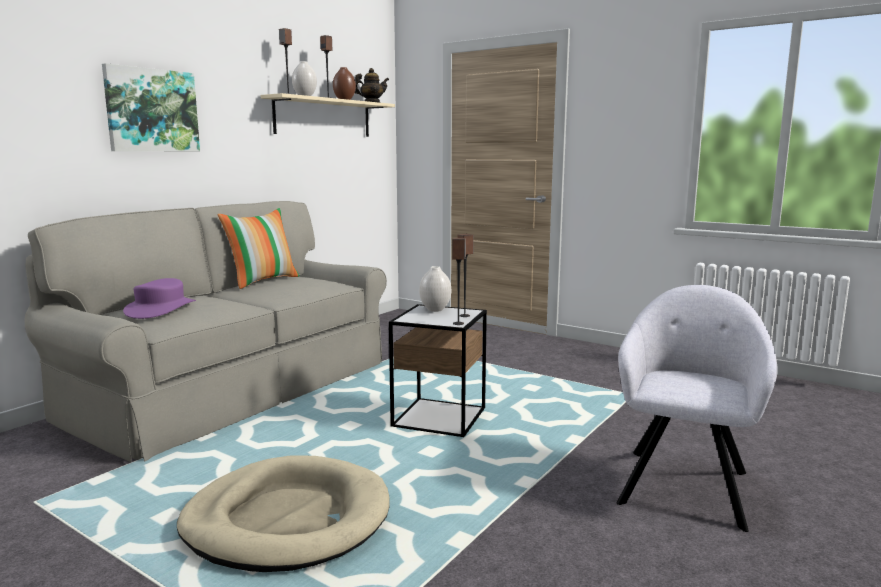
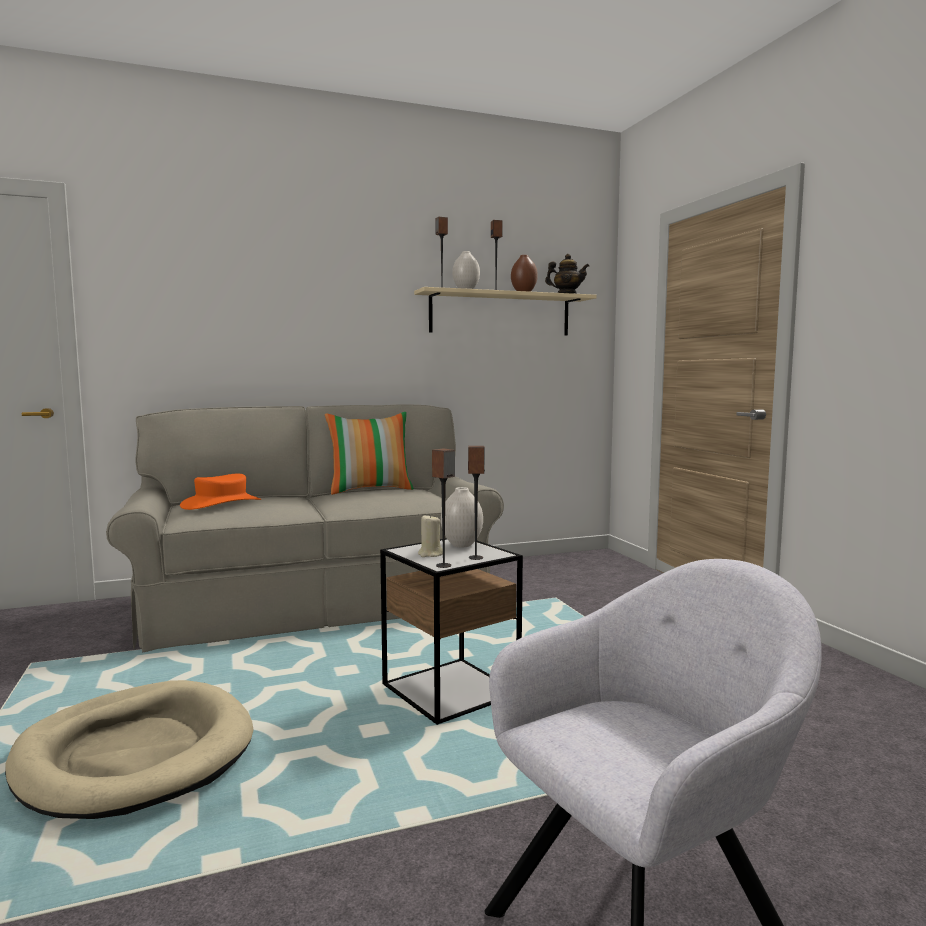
camera: 35 degrees right, 5 degrees down
picture [102,63,200,151] -> none
purple hat [123,278,196,319] -> orange hat [180,474,261,510]
none -> beige candle [418,514,443,557]

